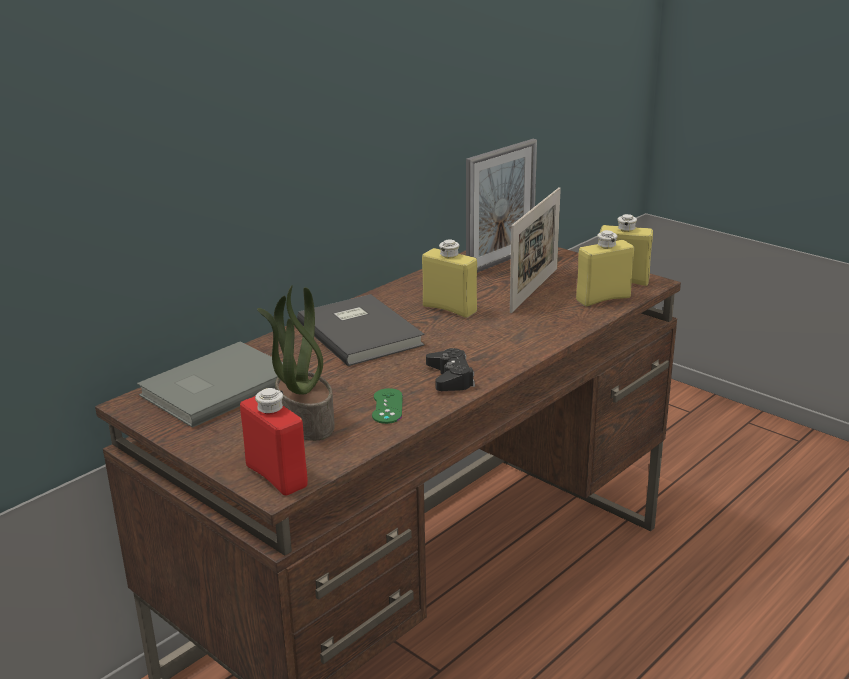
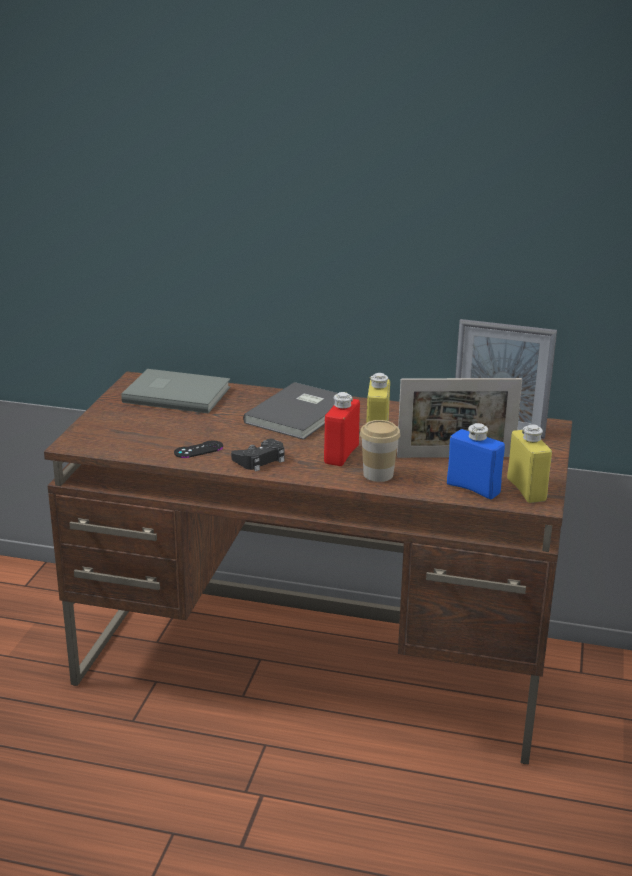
camera: 60 degrees right, 0 degrees up
red bottle [240,388,308,496] -> red bottle moved to [324,392,360,466]
potted plant [257,285,335,441] -> none
green game controller [372,388,403,424] -> black game controller [174,440,223,458]
yellow bottle [576,230,634,306] -> blue bottle [447,423,505,499]
none -> cup [360,420,400,482]

